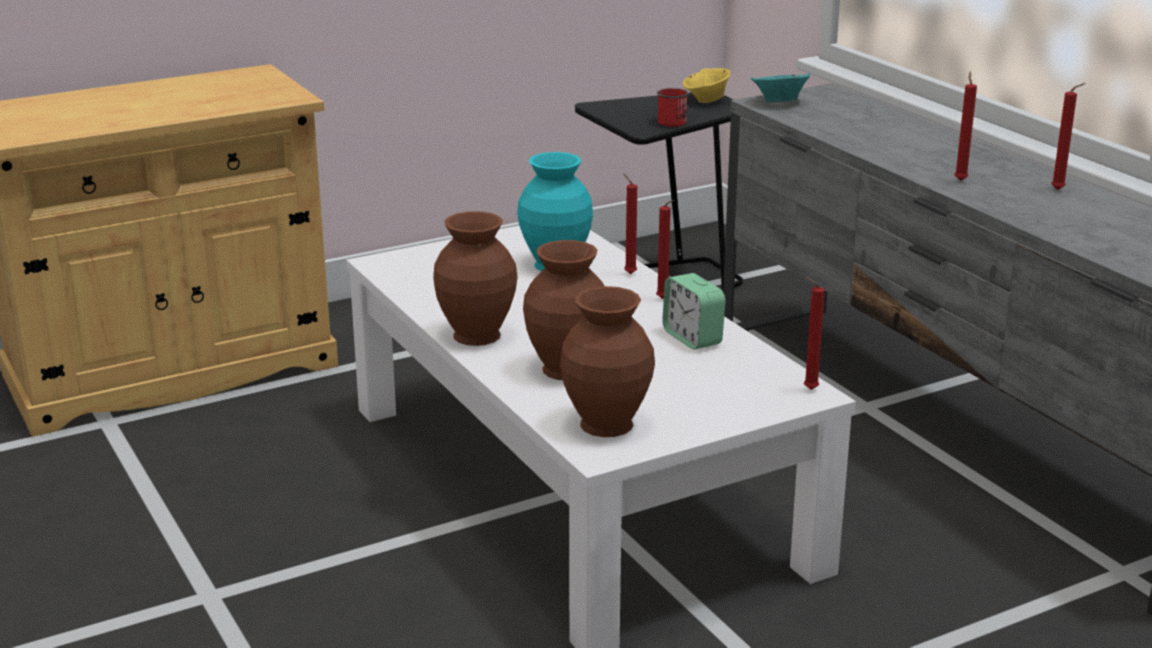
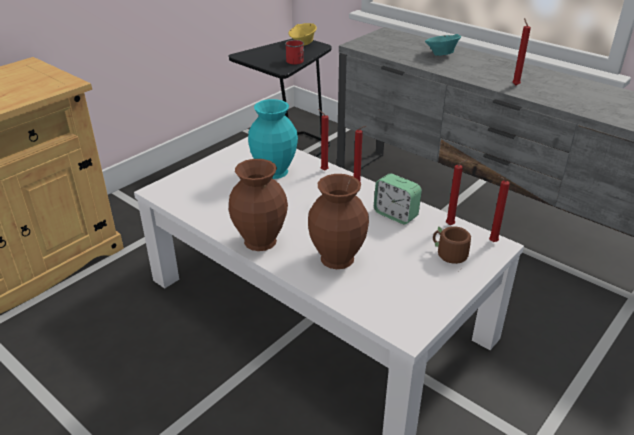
camera: 20 degrees left, 10 degrees up
brown vase [560,286,655,437] -> none
turquoise bowl [751,73,810,102] -> turquoise bowl moved to [425,34,461,56]
red candle [1051,83,1085,190] -> red candle moved to [446,159,468,225]
none -> brown mug [433,226,471,272]

